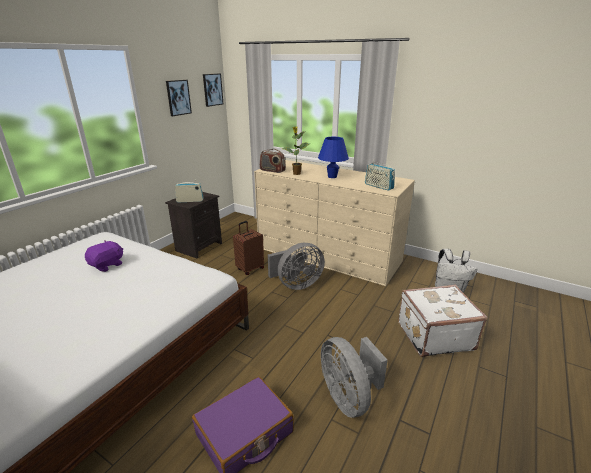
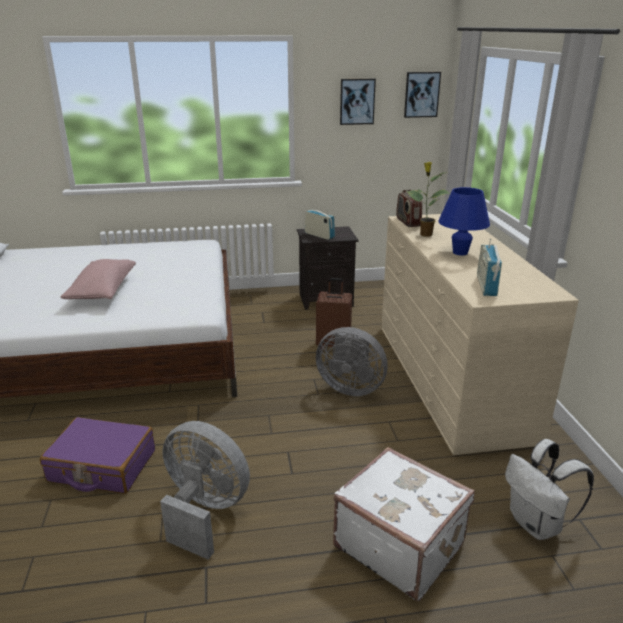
camera: 50 degrees right, 0 degrees up
purple plush toy [85,241,123,272] -> none
grey fan [321,337,388,418] -> grey fan turned 90 degrees clockwise [160,421,250,560]
none -> pink pillow [60,259,136,299]

